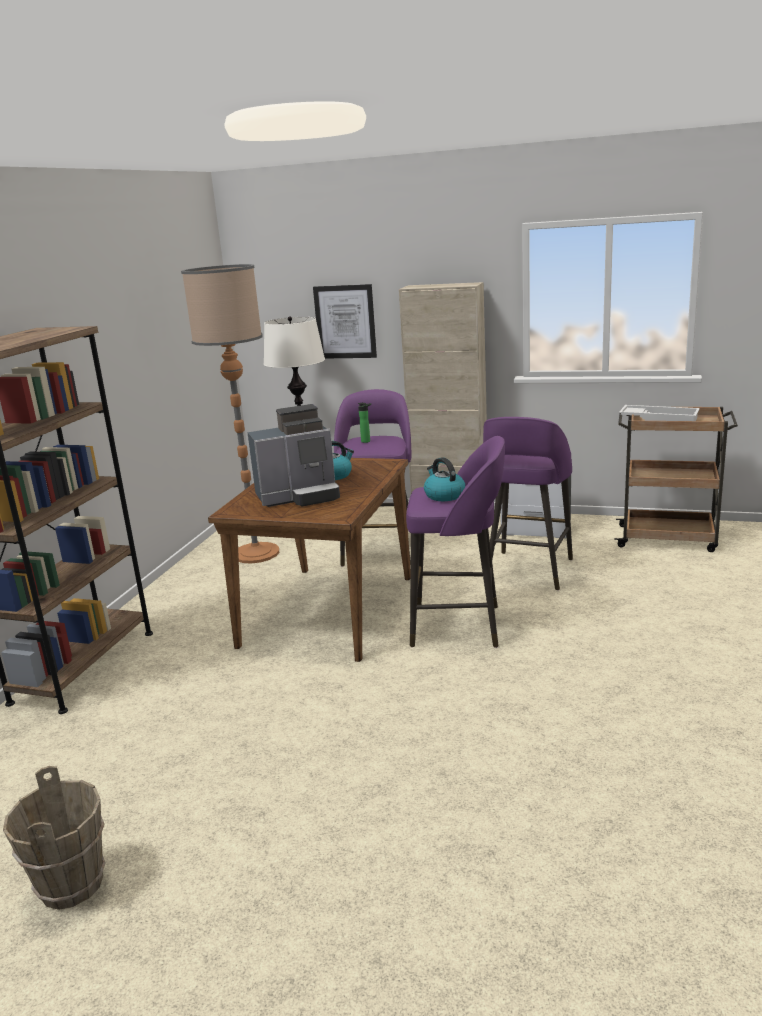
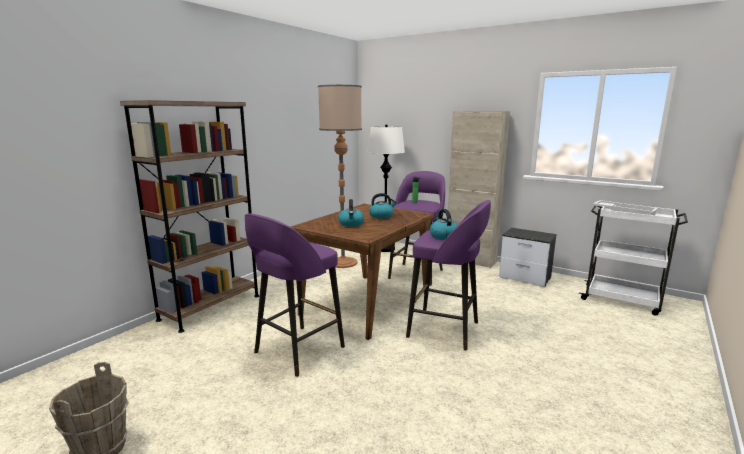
camera: 15 degrees right, 5 degrees down
coffee machine [247,404,340,507] -> kettle [338,199,364,227]
picture [313,284,377,359] -> none
purple stool [483,417,573,590] -> purple stool moved to [245,213,345,377]
brown cart [614,407,738,552] -> white cart [579,206,688,316]

